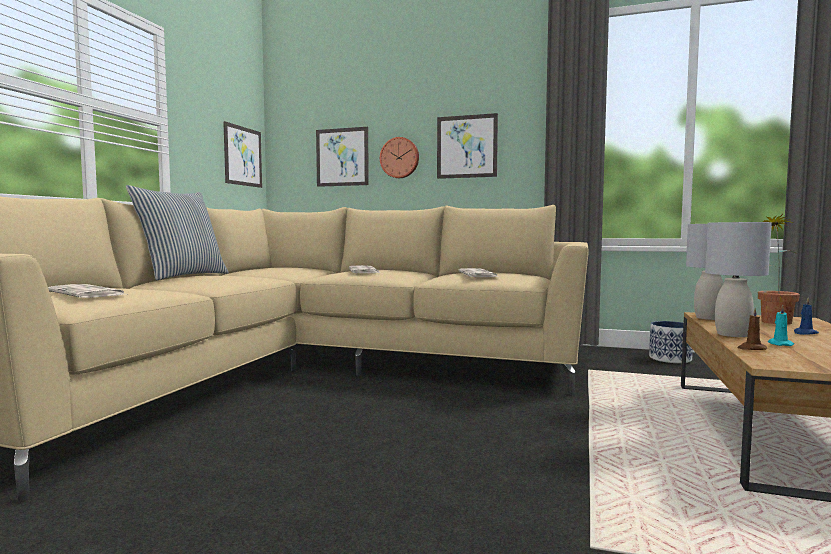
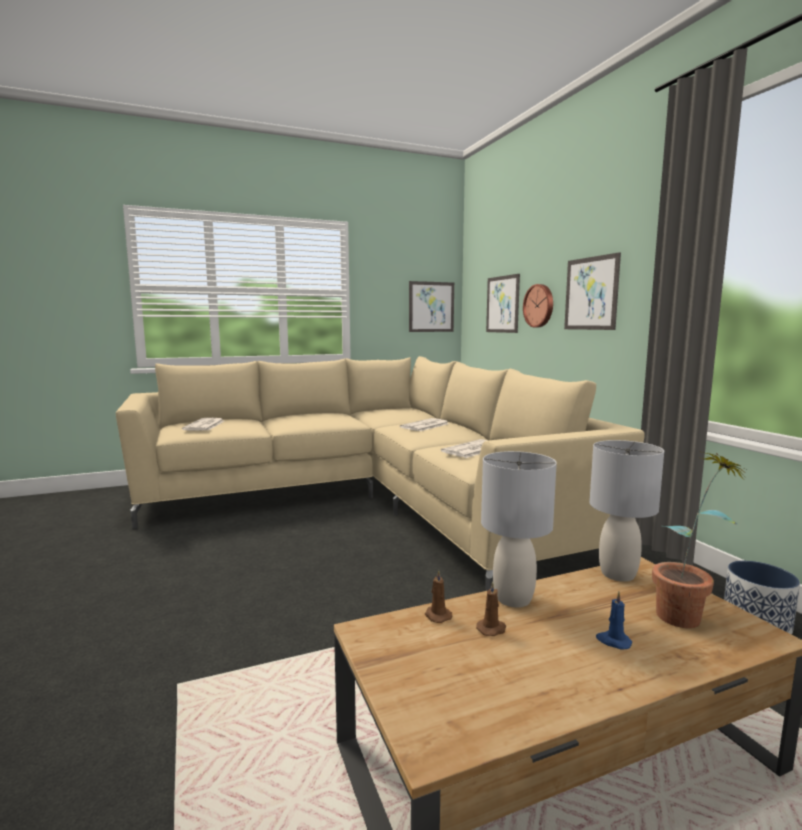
camera: 50 degrees right, 5 degrees up
pillow [126,185,228,280] -> none
turquoise candle [768,305,794,346] -> brown candle [476,581,506,636]

